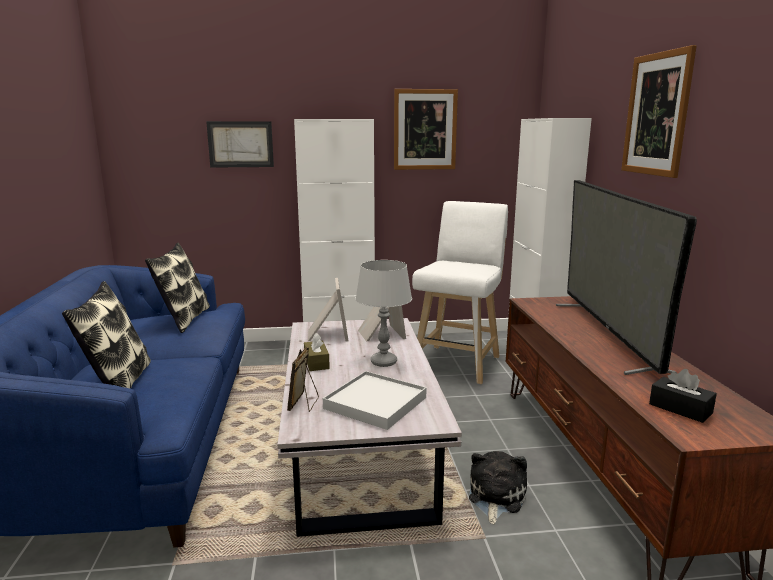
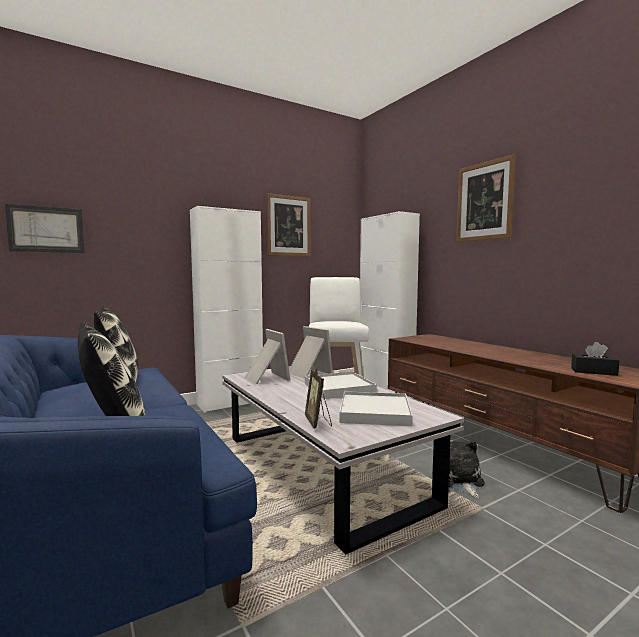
camera: 25 degrees left, 10 degrees down
picture [206,121,274,168] -> picture moved to [5,204,84,253]
brown tissue box [304,333,330,371] -> none
grey table lamp [355,260,412,367] -> white tray [305,371,377,399]
television [556,180,697,375] -> none

